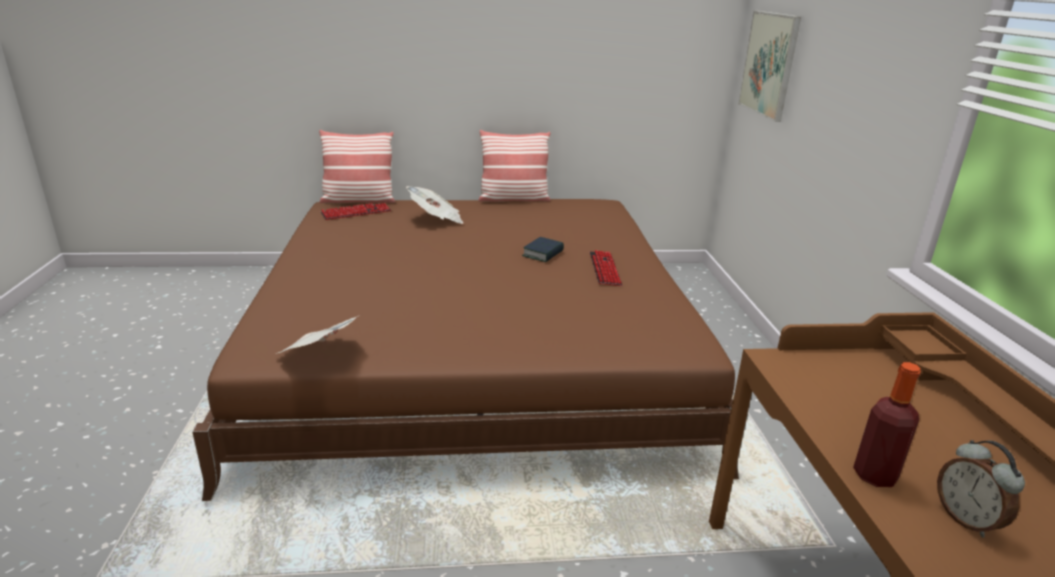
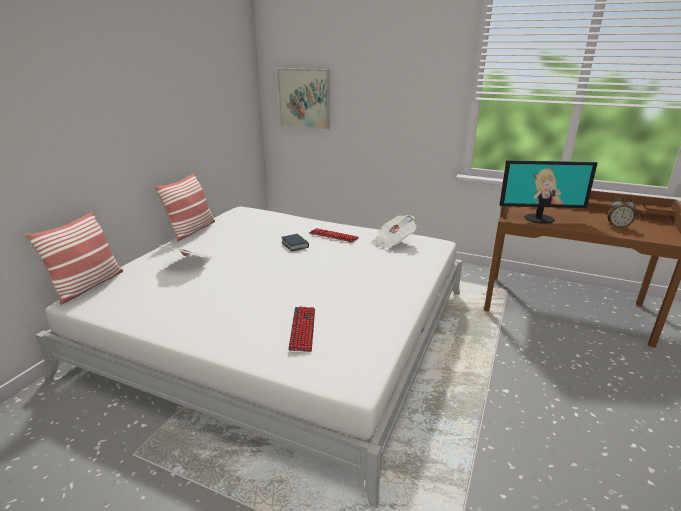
camera: 60 degrees left, 0 degrees up
brown bed [192,199,747,501] -> white bed [35,207,463,508]
newspaper [276,315,360,354] -> newspaper moved to [371,215,417,249]
keyboard [320,203,391,220] -> keyboard moved to [288,306,315,352]
bottle [853,362,921,487] -> none
none -> monitor [500,160,597,224]

